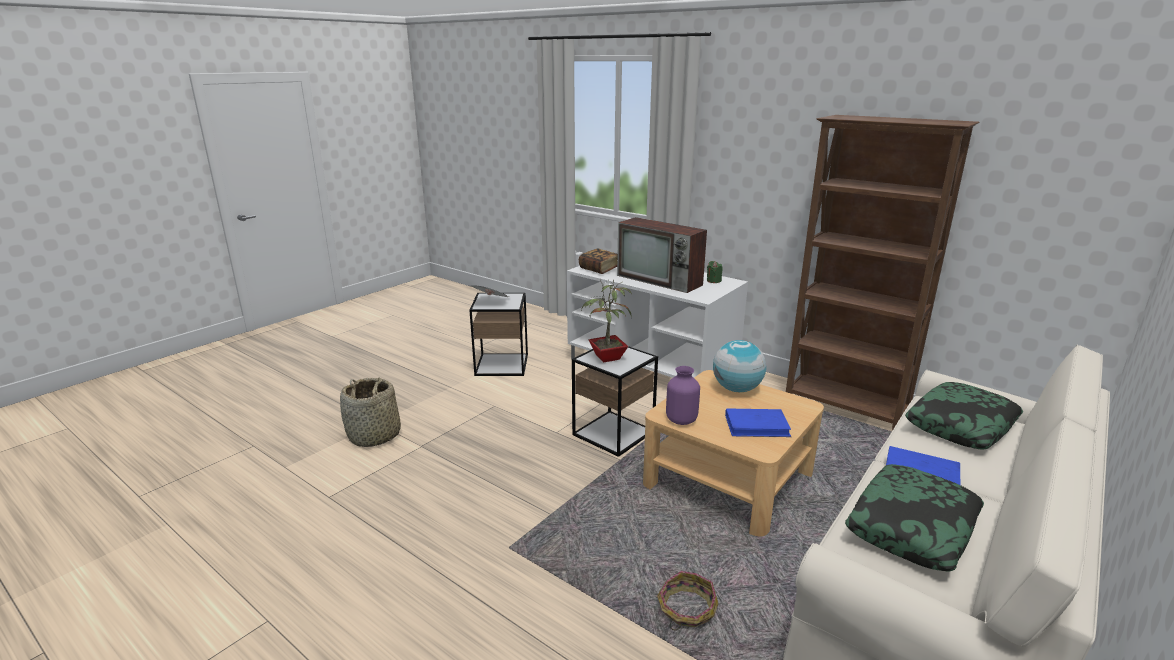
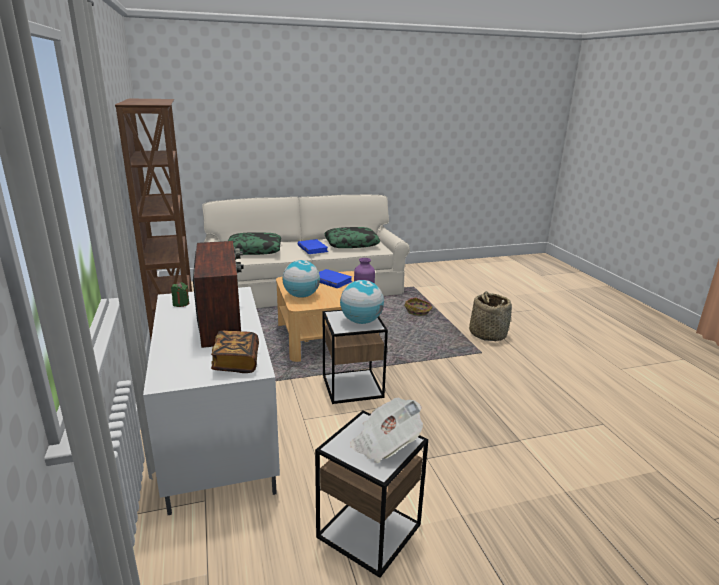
camera: 145 degrees left, 0 degrees up
basket [340,377,401,447] -> basket moved to [469,291,512,341]
potted plant [581,280,632,363] -> globe [340,280,384,324]

